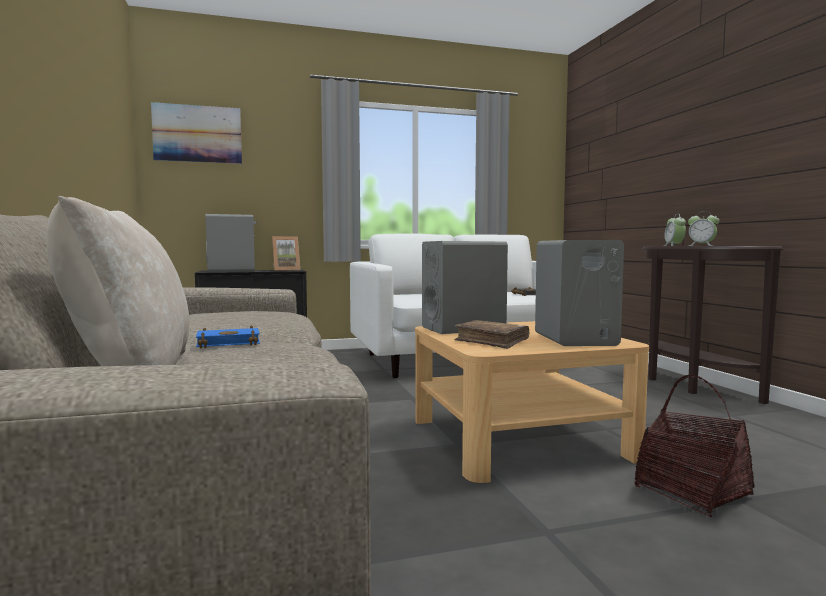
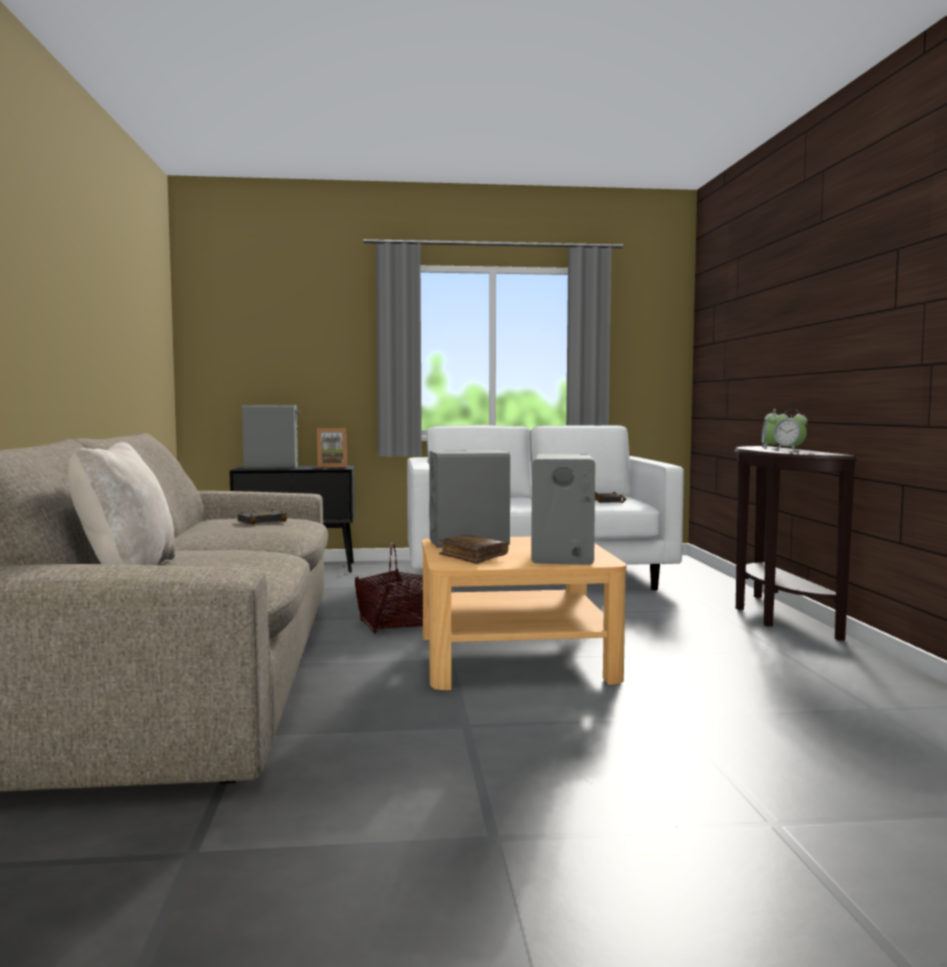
camera: 10 degrees right, 0 degrees up
picture [151,102,242,164] -> none
blue book [196,325,260,348] -> none
basket [635,375,755,517] -> basket moved to [355,542,423,634]
none -> black book [237,509,287,525]

